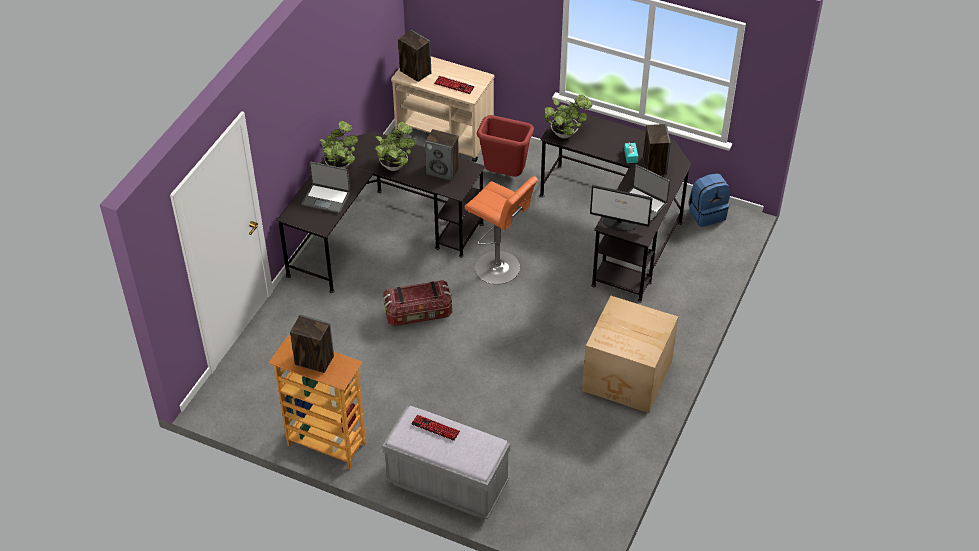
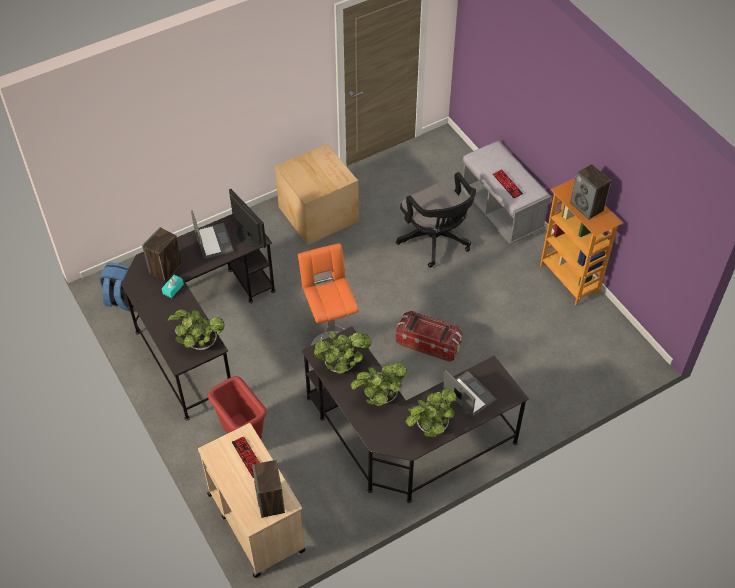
camera: 145 degrees left, 5 degrees up
speaker [425,129,459,181] -> potted plant [314,331,371,374]
none -> black office chair [396,172,476,268]

